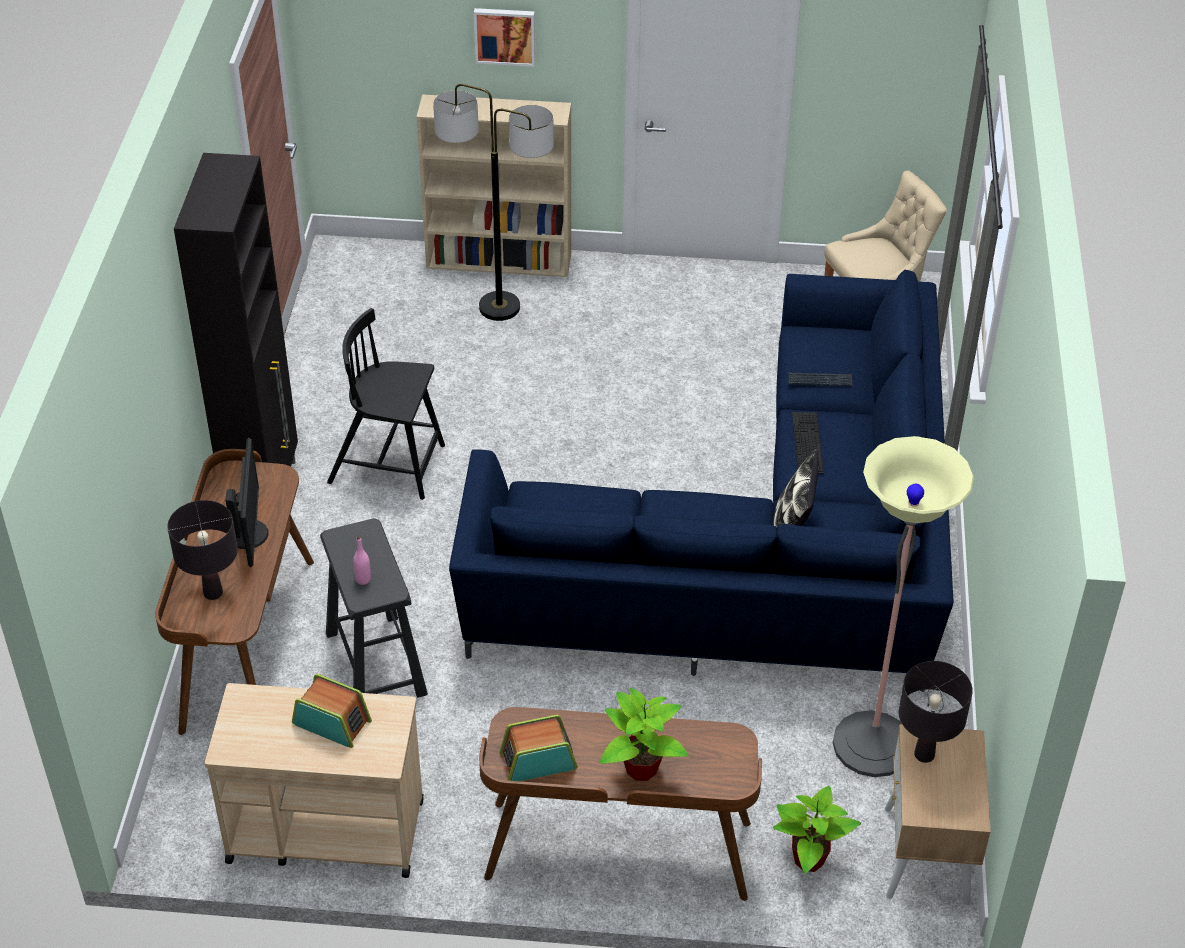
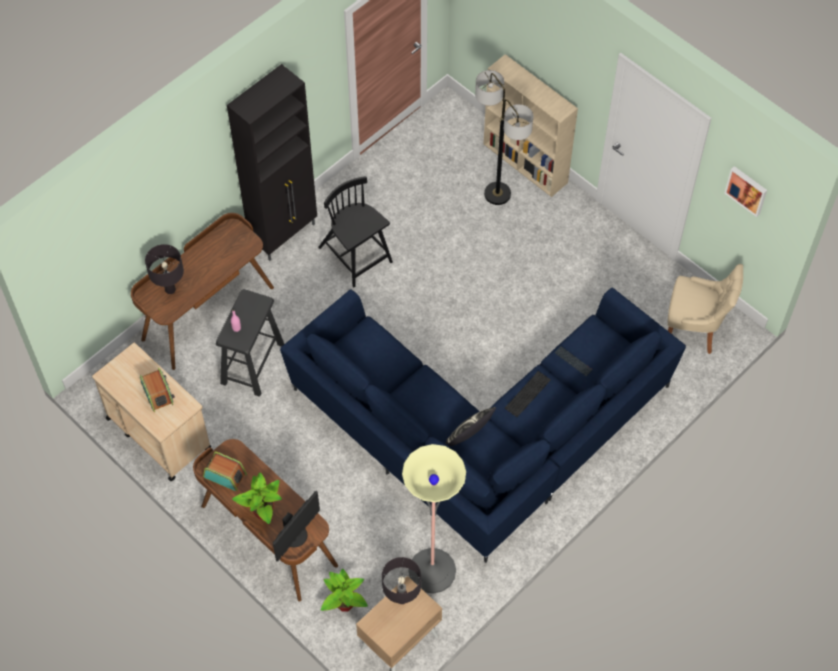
camera: 40 degrees right, 15 degrees up
monitor [226,438,269,567] -> monitor moved to [273,491,320,561]
picture [474,8,535,67] -> picture moved to [724,166,767,217]

